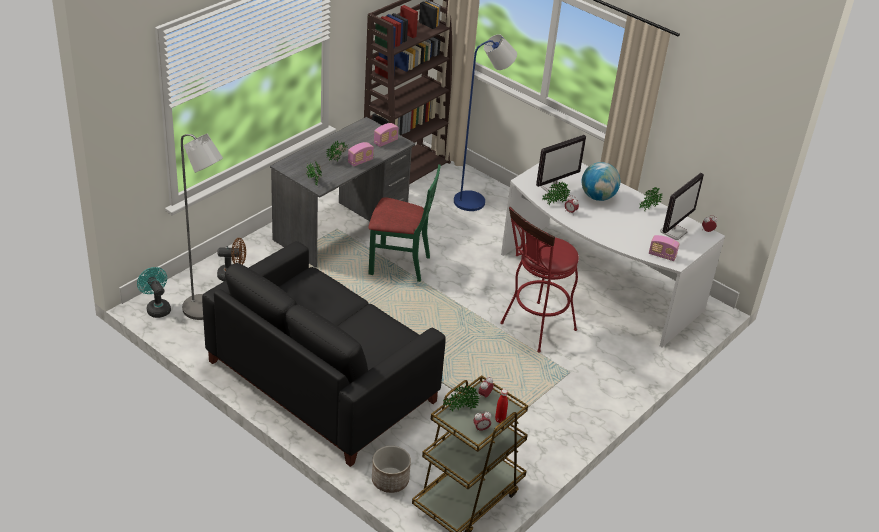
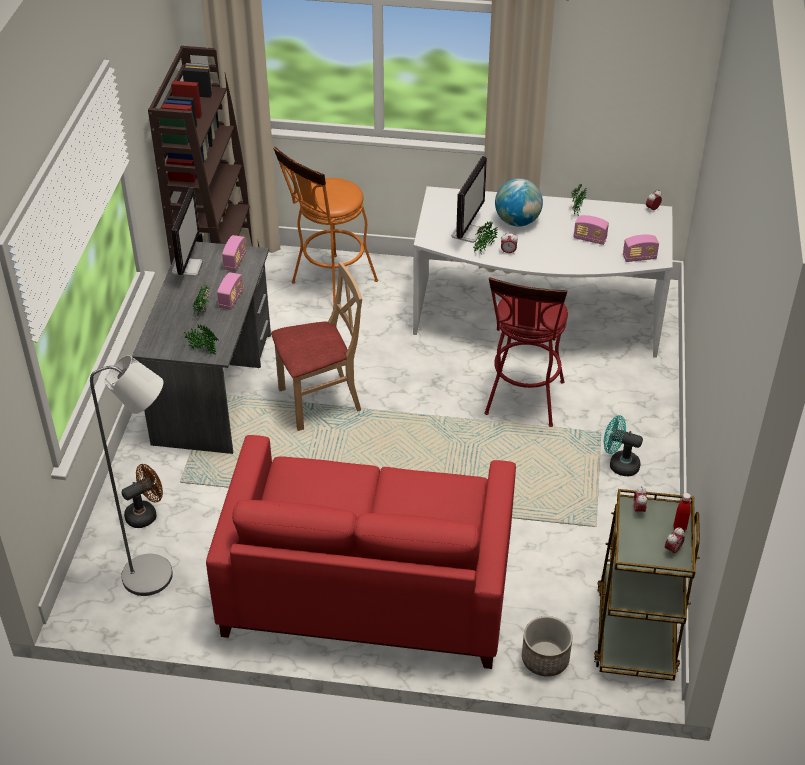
camera: 30 degrees left, 5 degrees up
turquoise fan [137,267,171,318] -> turquoise fan moved to [603,415,643,476]
black sofa [202,241,446,467] -> red sofa [206,435,516,669]
green chair [368,164,441,282] -> beige chair [271,262,362,431]
potted plant [443,386,479,412] -> none
blue floor lamp [454,34,517,211] -> orange stool [273,147,378,308]
monitor [660,173,704,240] -> monitor moved to [171,187,203,277]
none -> radio [574,215,609,245]

